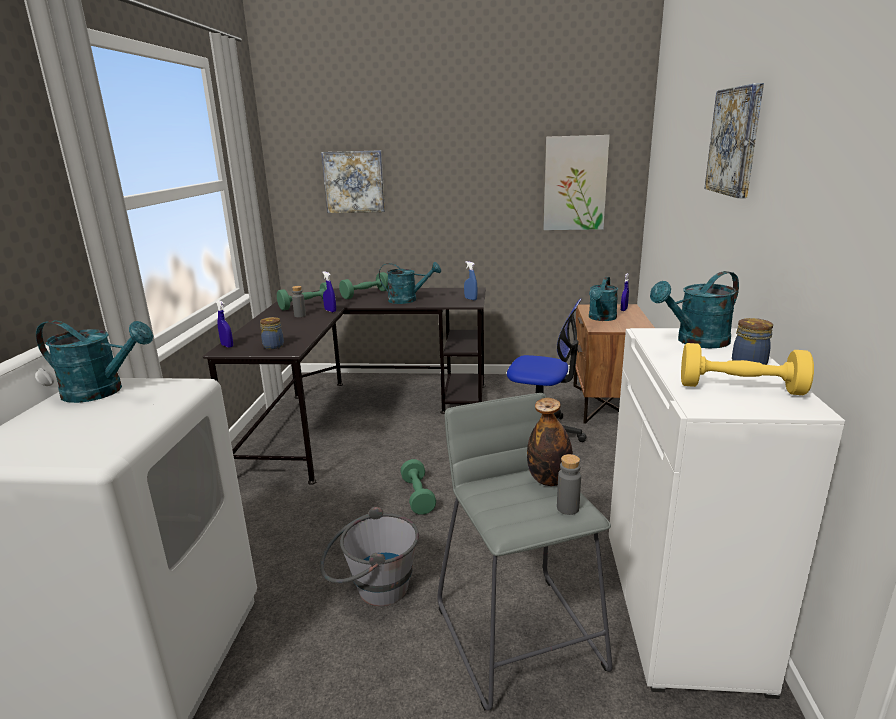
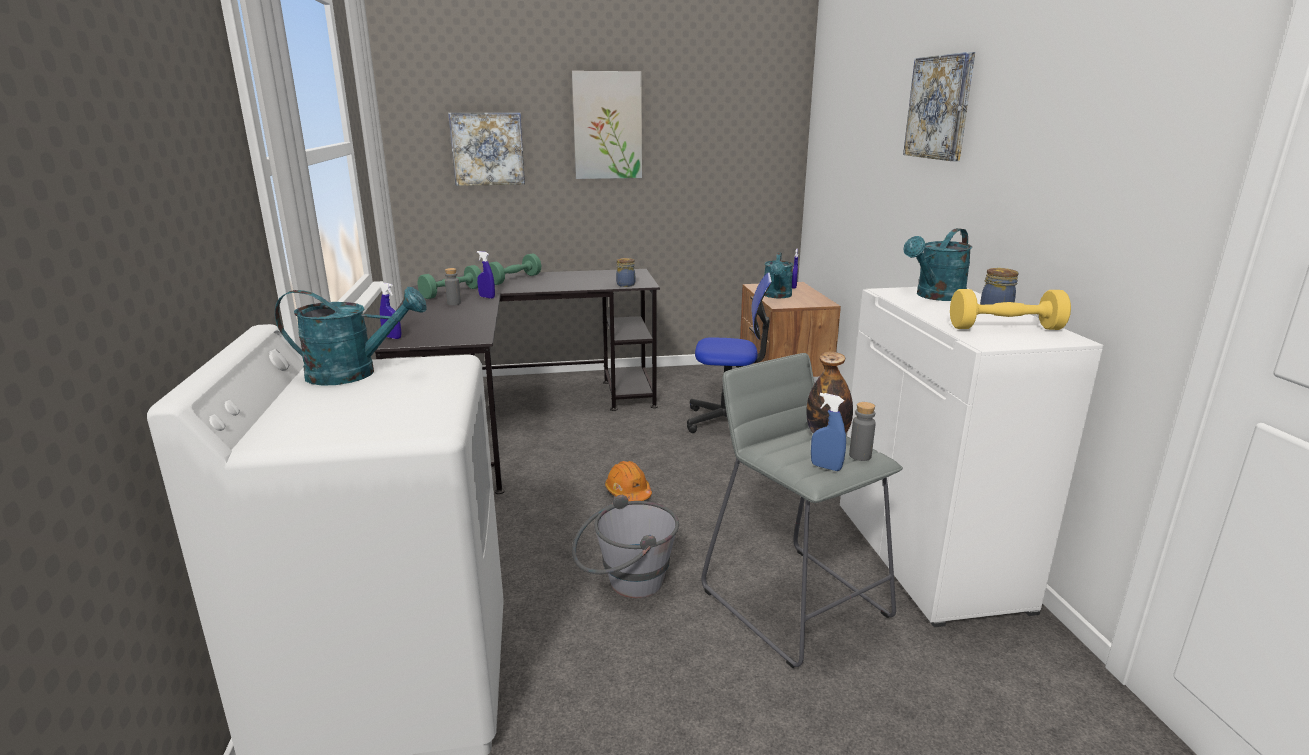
camera: 15 degrees left, 0 degrees up
jar [260,317,284,349] -> jar moved to [616,258,635,287]
turquoise watering can [379,262,441,304] -> none
green dumbbell [400,459,436,515] -> orange hard hat [605,461,652,501]
blue spray bottle [464,261,478,300] -> blue spray bottle moved to [811,393,846,471]
picture [543,135,610,230] -> picture moved to [572,71,642,179]

